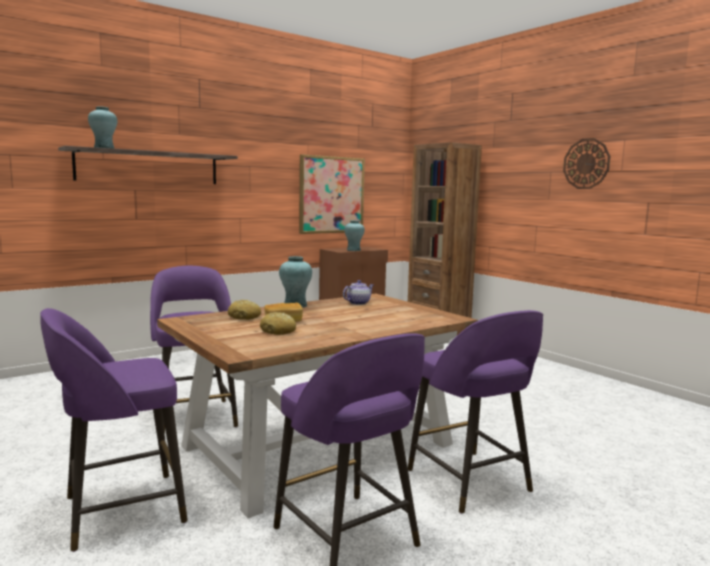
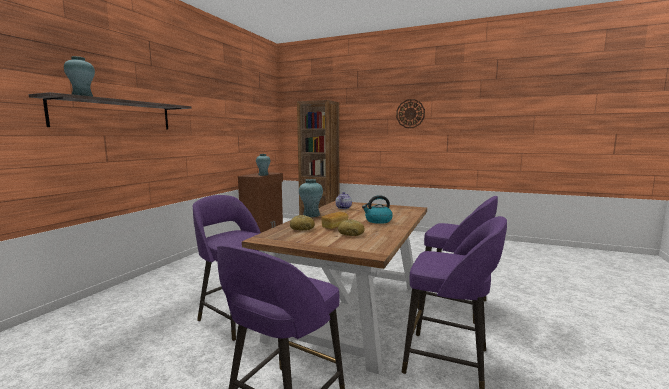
camera: 30 degrees left, 0 degrees up
picture [299,154,365,234] -> none
none -> kettle [362,195,393,224]

